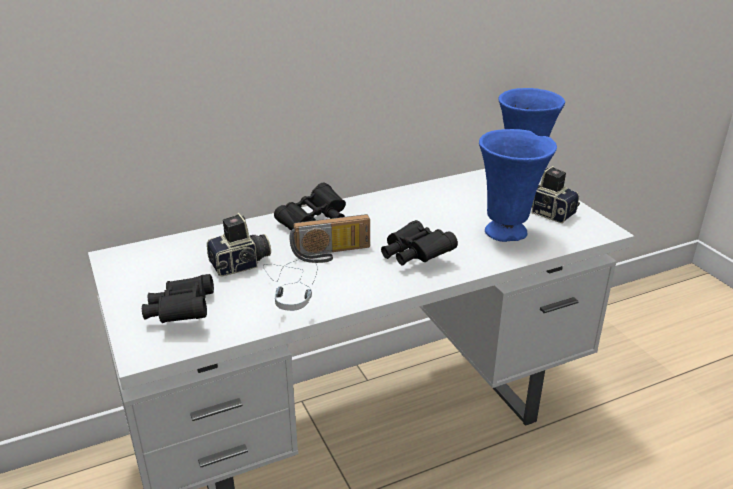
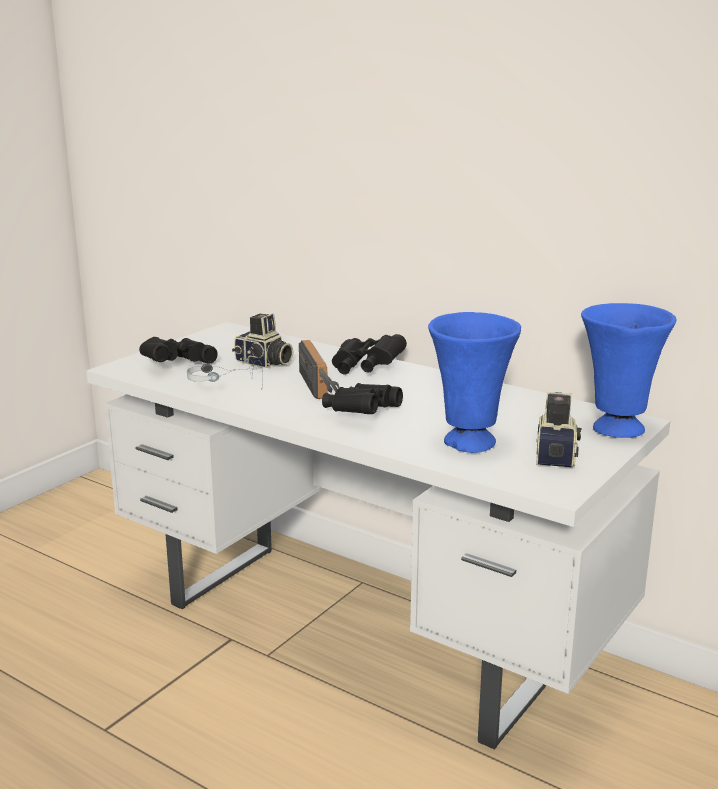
camera: 60 degrees right, 10 degrees down
radio [289,214,370,263] -> radio turned 150 degrees counterclockwise [299,340,339,399]

